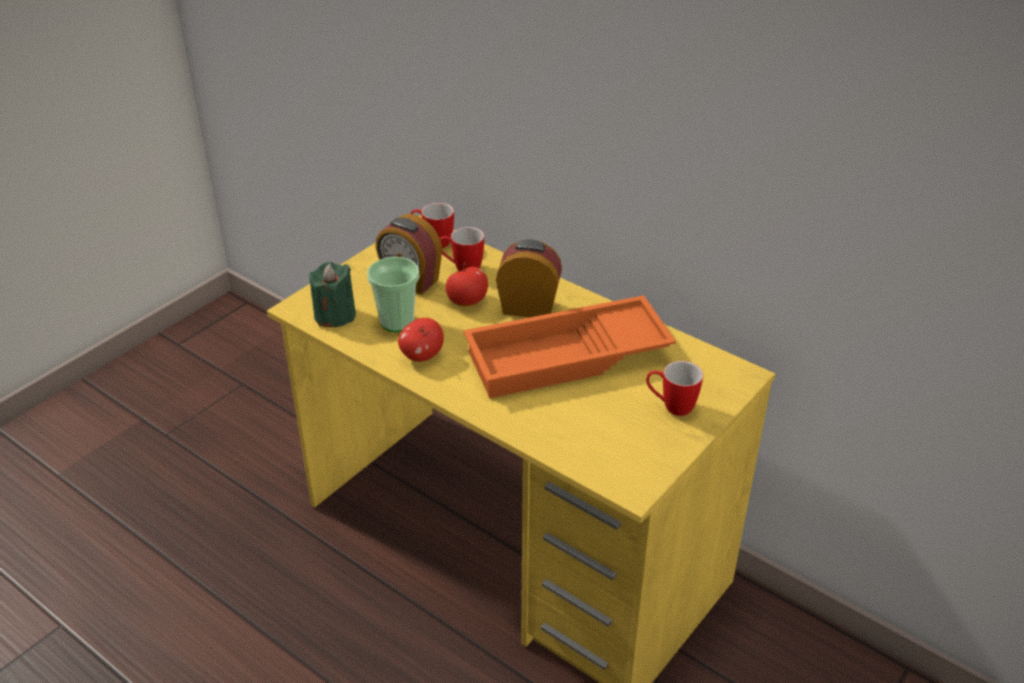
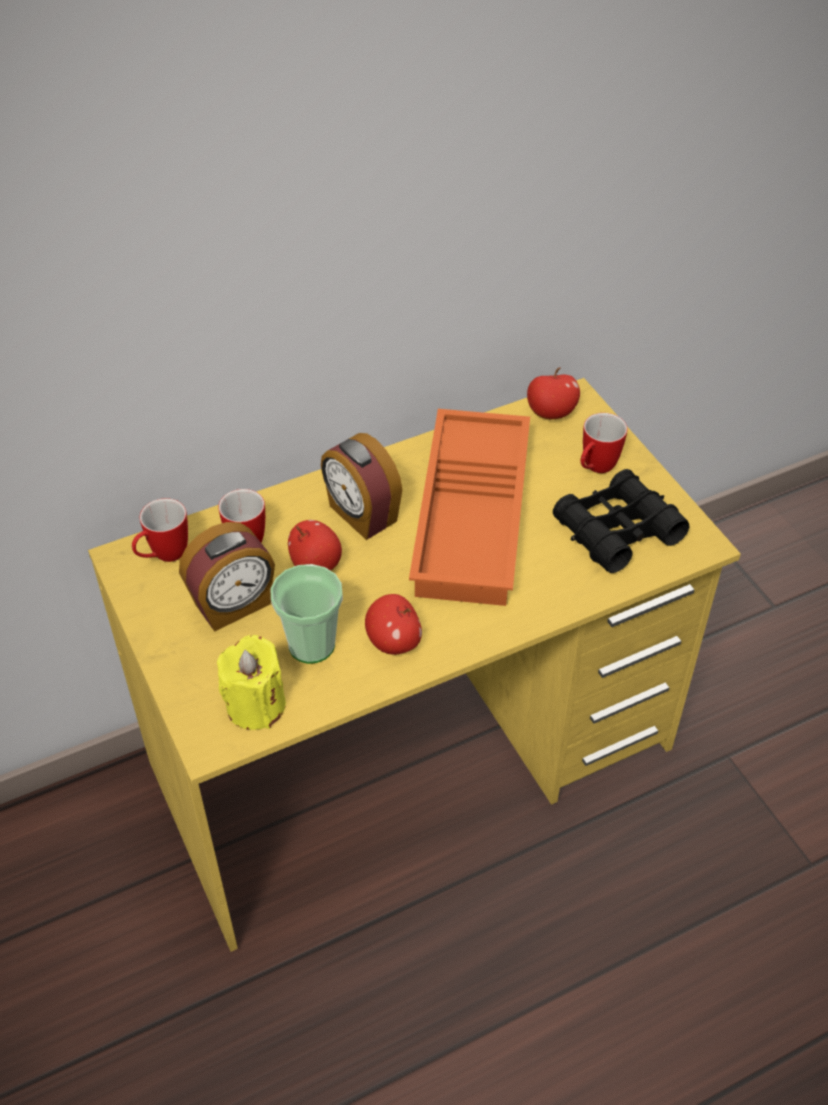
camera: 65 degrees left, 10 degrees up
green candle [309,262,356,327] -> yellow candle [217,635,286,730]
alarm clock [496,239,562,317] -> alarm clock turned 75 degrees counterclockwise [321,433,402,540]
none -> apple [527,367,580,419]
none -> black binoculars [553,469,689,573]

